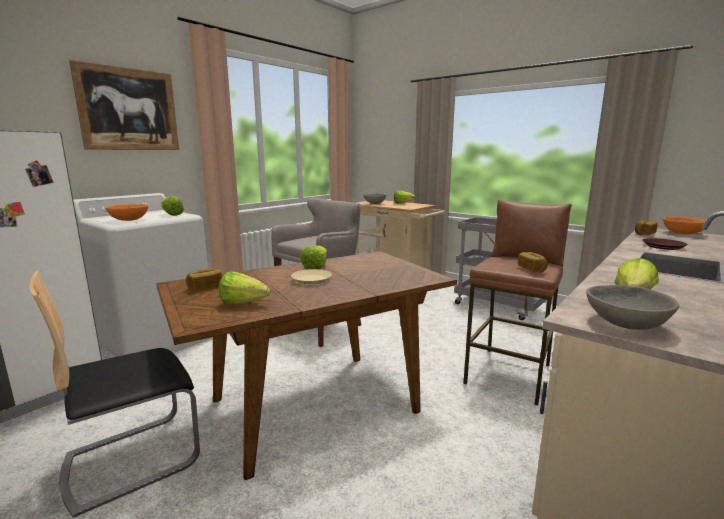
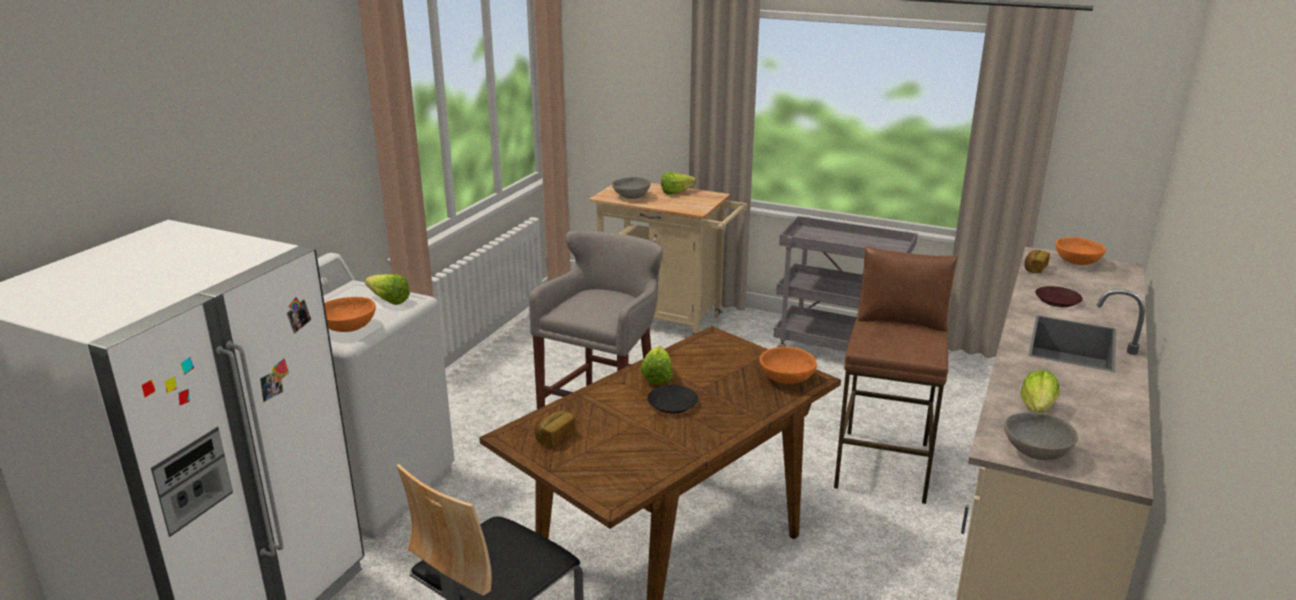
camera: 15 degrees left, 10 degrees up
picture [69,60,179,150] -> none
lettuce [219,272,270,304] -> none
beige plate [291,269,332,285] -> black plate [647,385,699,414]
bread [518,252,548,273] -> none
none -> orange bowl [760,347,817,384]

